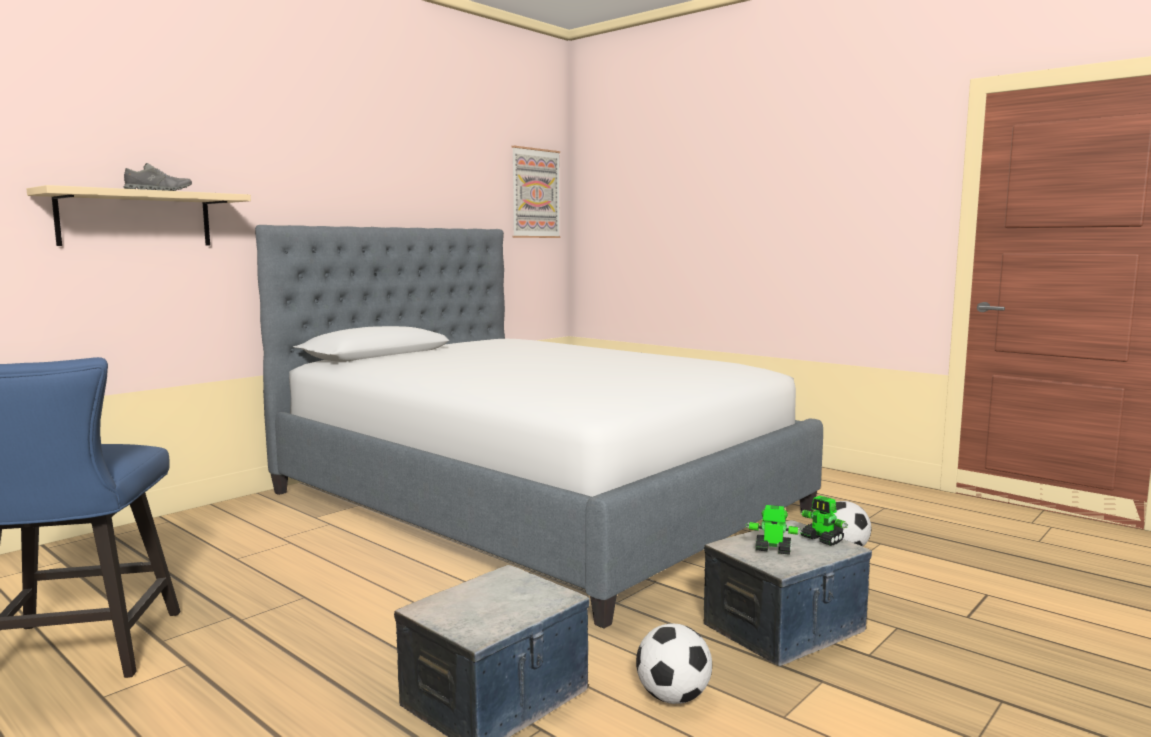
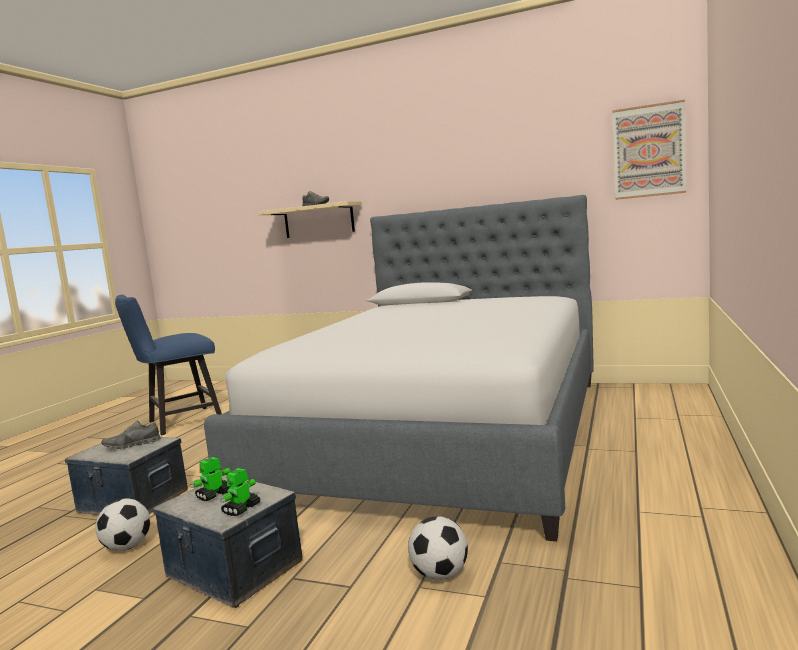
camera: 70 degrees right, 0 degrees up
toy robot [745,505,802,555] -> toy robot turned 135 degrees counterclockwise [189,457,232,501]
none -> grey shoe [101,420,161,449]

